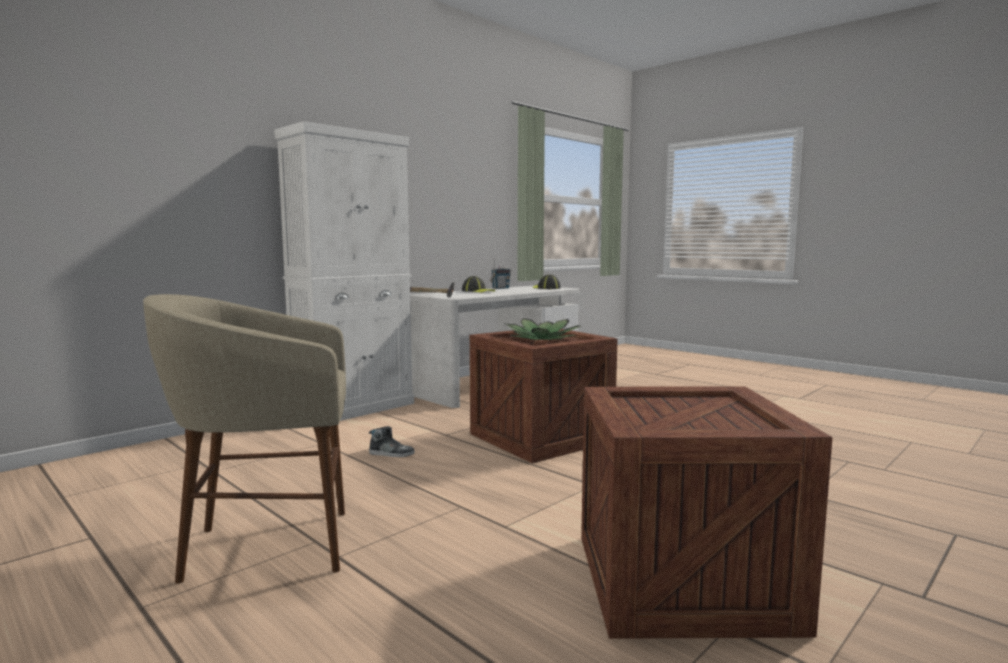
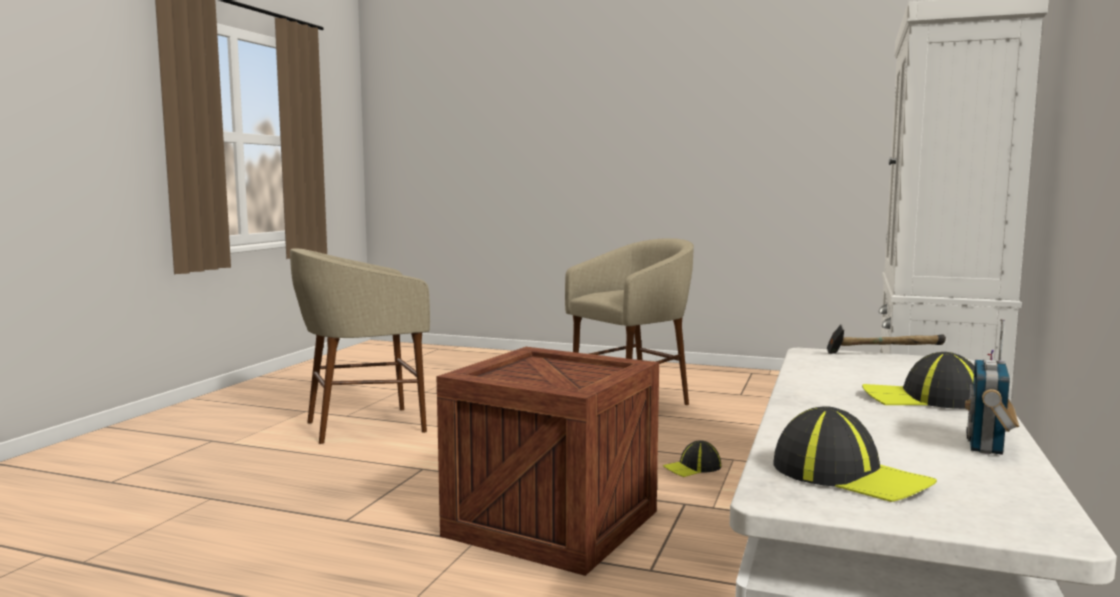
camera: 155 degrees right, 0 degrees up
shoe [369,426,414,457] -> cap [663,440,721,477]
potted plant [504,318,581,340] -> none
crate [581,386,833,639] -> beige stool [290,249,430,444]

